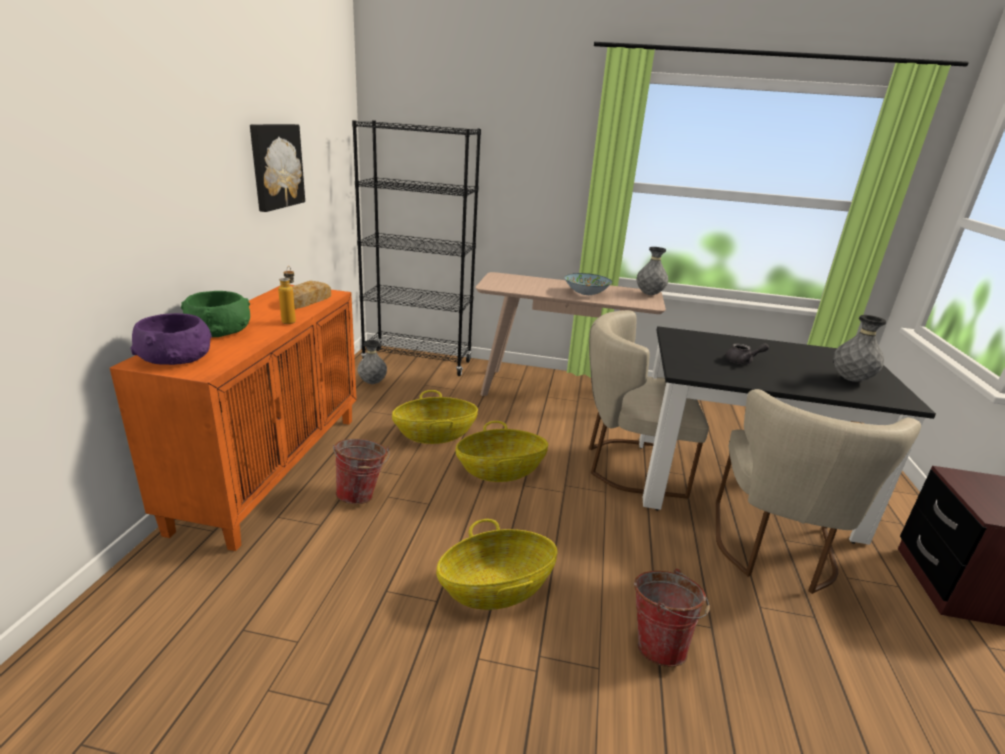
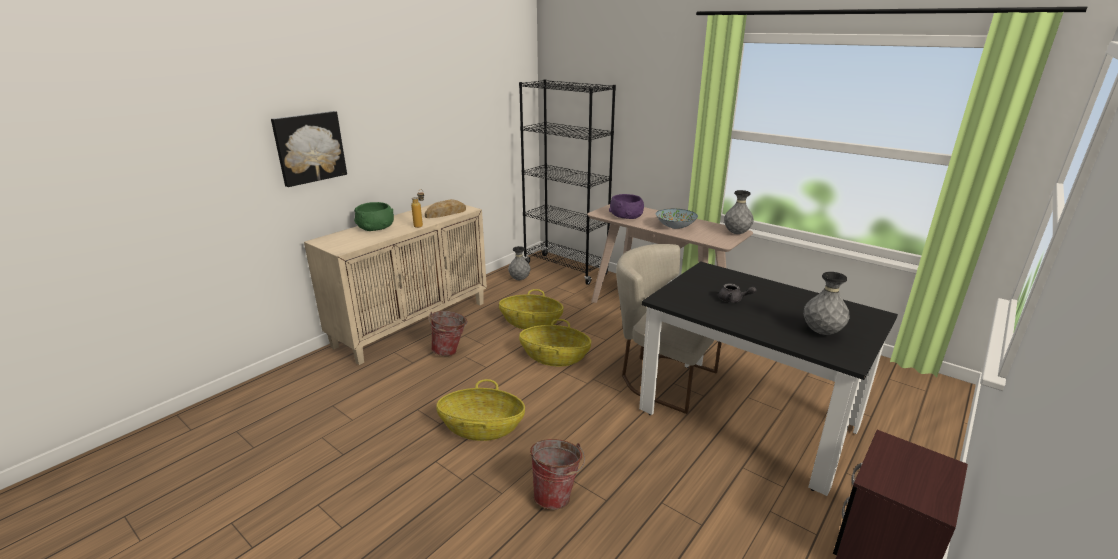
camera: 30 degrees right, 0 degrees up
orange cabinet [110,285,357,551] -> beige cabinet [304,204,487,365]
purple bowl [130,313,212,365] -> purple bowl moved to [609,194,644,219]
picture [250,124,305,212] -> picture moved to [271,111,347,187]
beige chair [716,389,921,594] -> none

